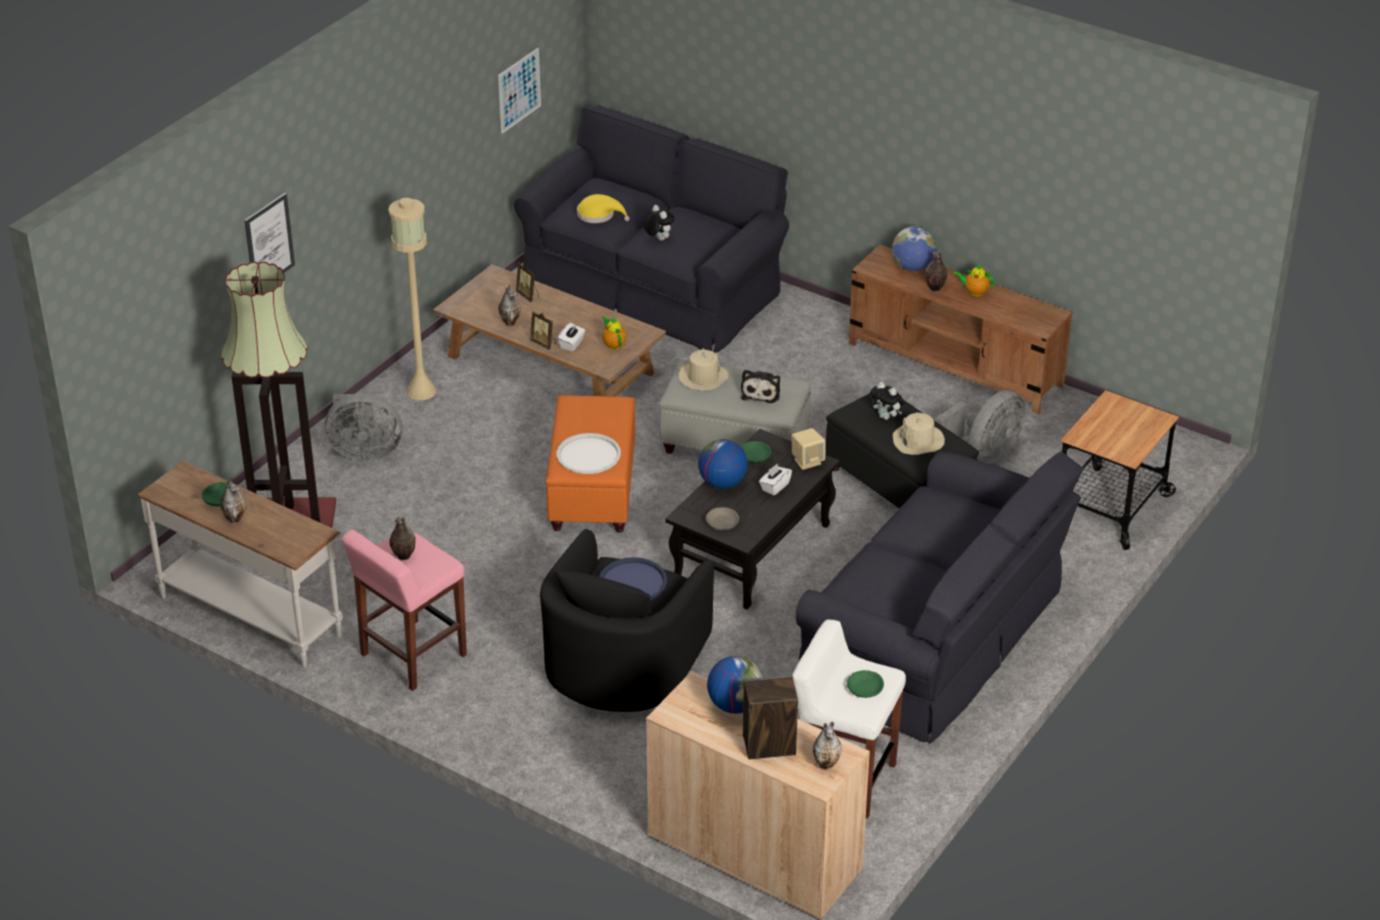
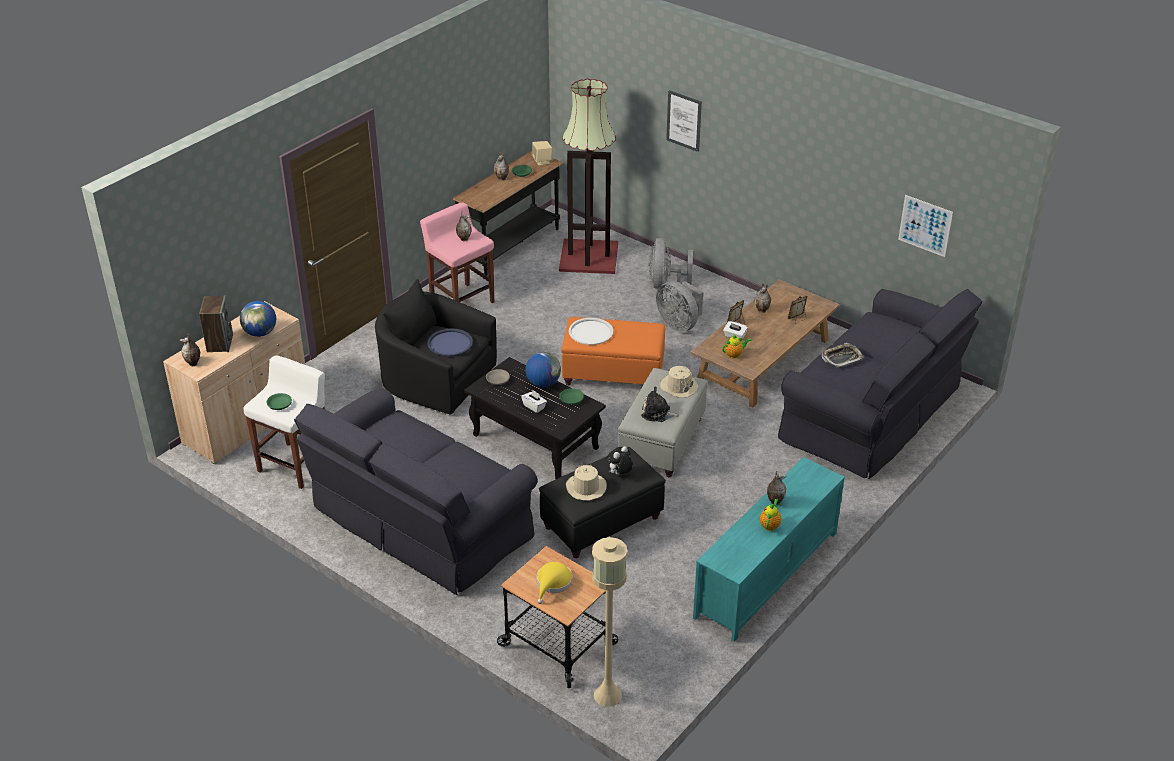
camera: 95 degrees right, 0 degrees up
white console table [136,460,343,668] -> black console table [453,151,563,276]
beige floor lamp [388,198,436,400] -> beige floor lamp moved to [592,537,627,707]
yellow hat [577,194,630,223] -> yellow hat moved to [537,562,573,604]
plush toy [643,205,675,241] -> tray [822,343,864,368]
beige speaker [792,428,825,470] -> beige speaker moved to [532,141,552,166]
brown tv stand [849,245,1073,414] -> turquoise tv stand [693,457,845,642]
globe [892,227,937,271] -> none
grey fan [936,390,1026,464] -> grey fan moved to [656,281,703,332]

